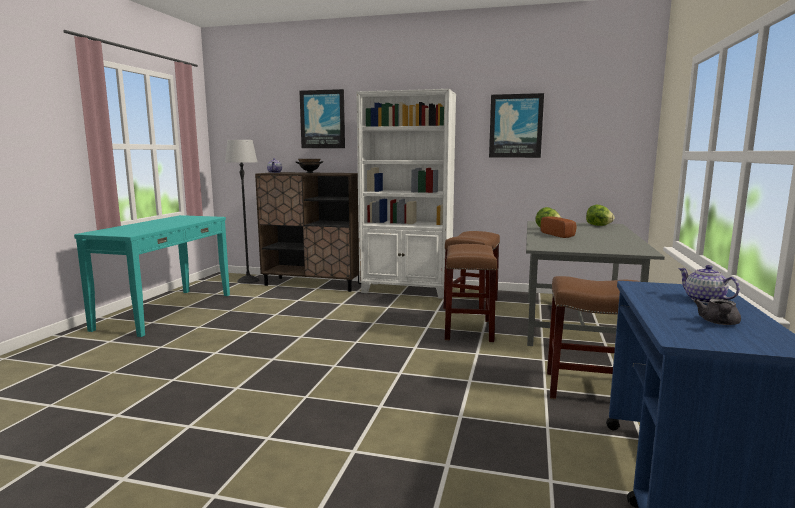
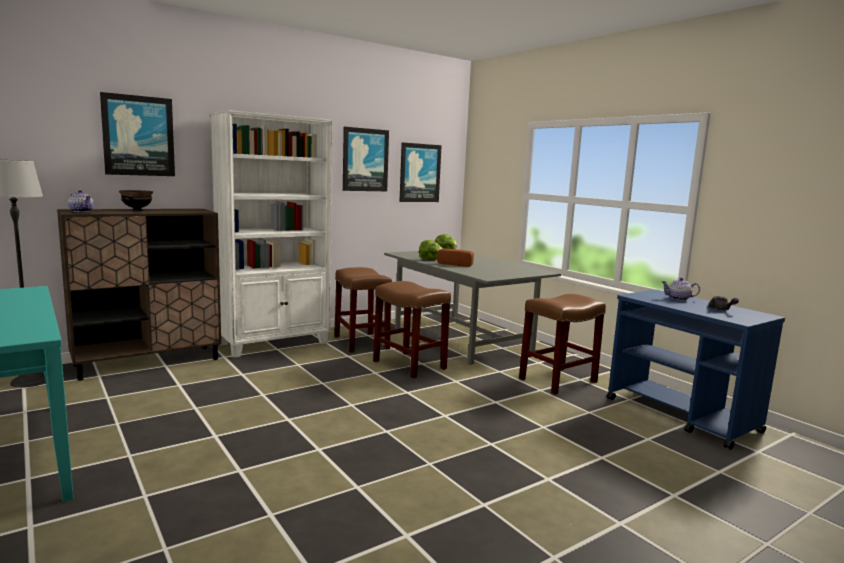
camera: 50 degrees left, 0 degrees up
none -> picture [399,142,442,202]

